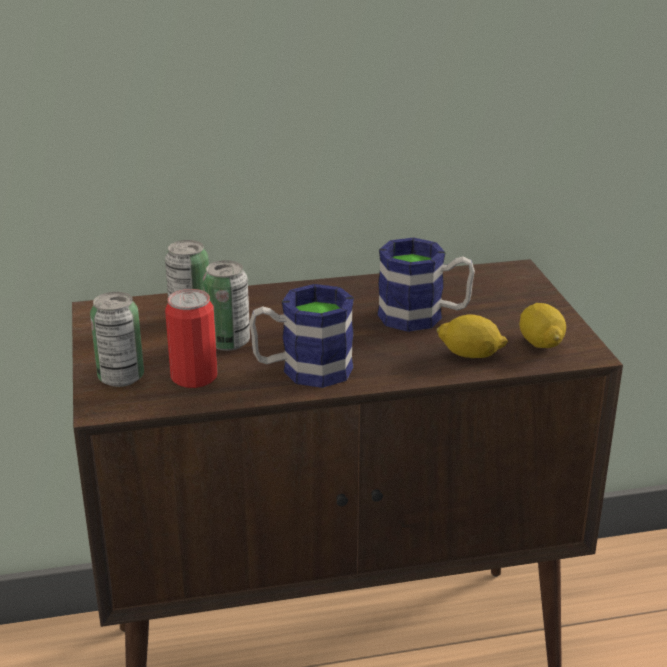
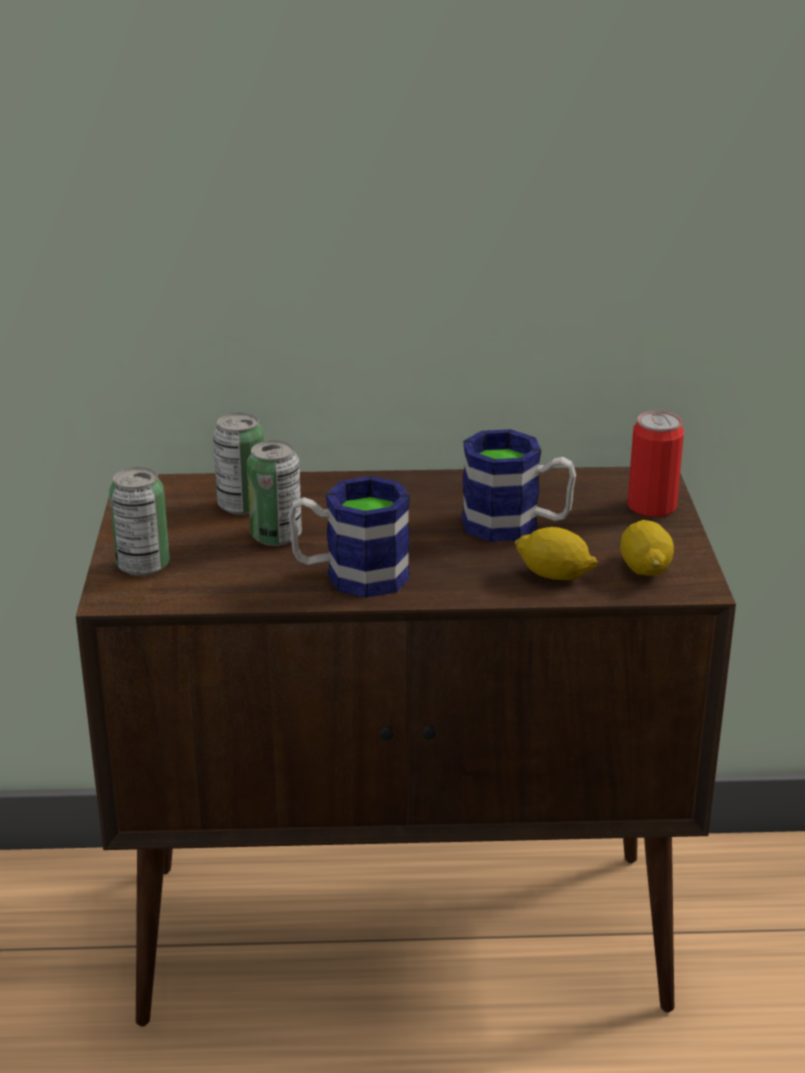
camera: 10 degrees right, 0 degrees up
can [165,289,218,388] -> can moved to [627,411,684,517]

